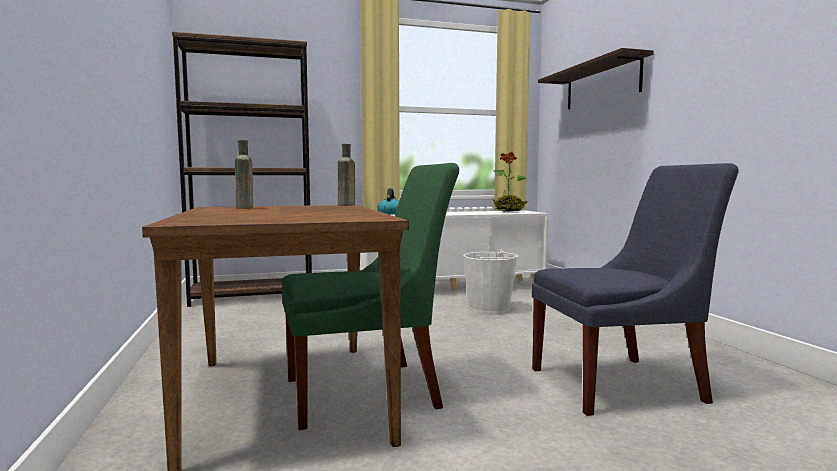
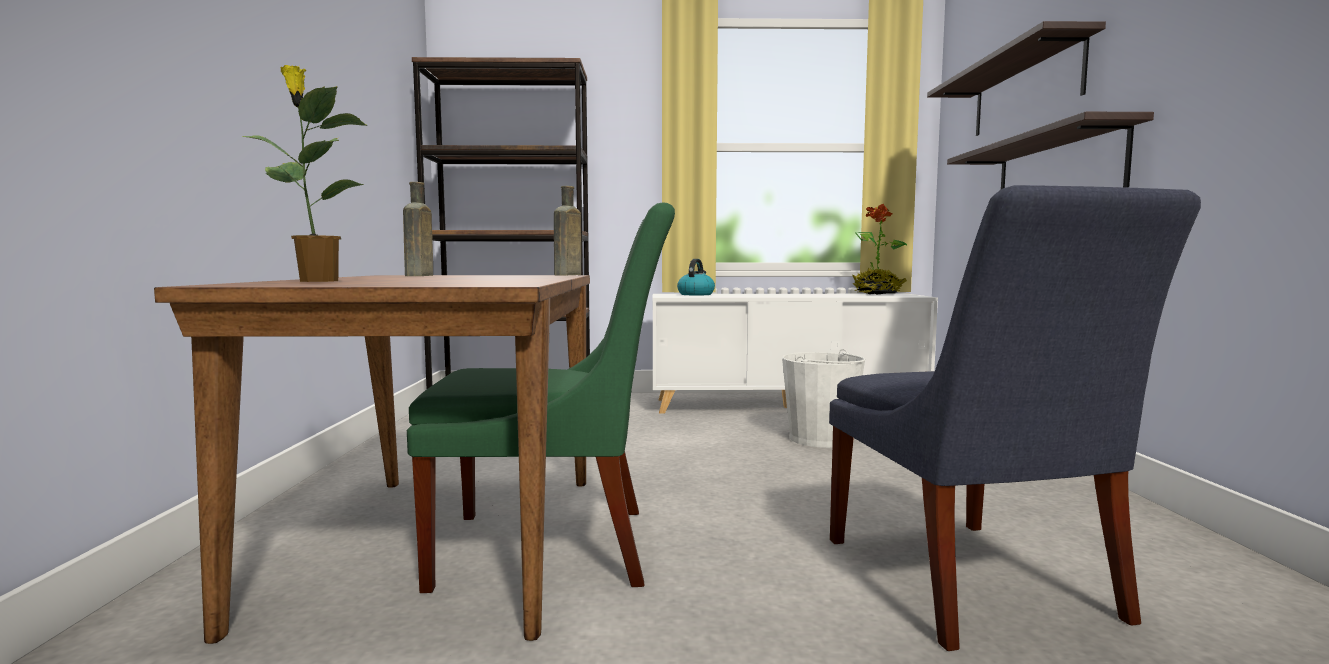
camera: 15 degrees right, 0 degrees up
blue chair [532,163,739,416] -> blue chair turned 75 degrees clockwise [829,185,1201,651]
none -> potted plant [243,65,368,282]
none -> shelf [947,112,1154,189]

